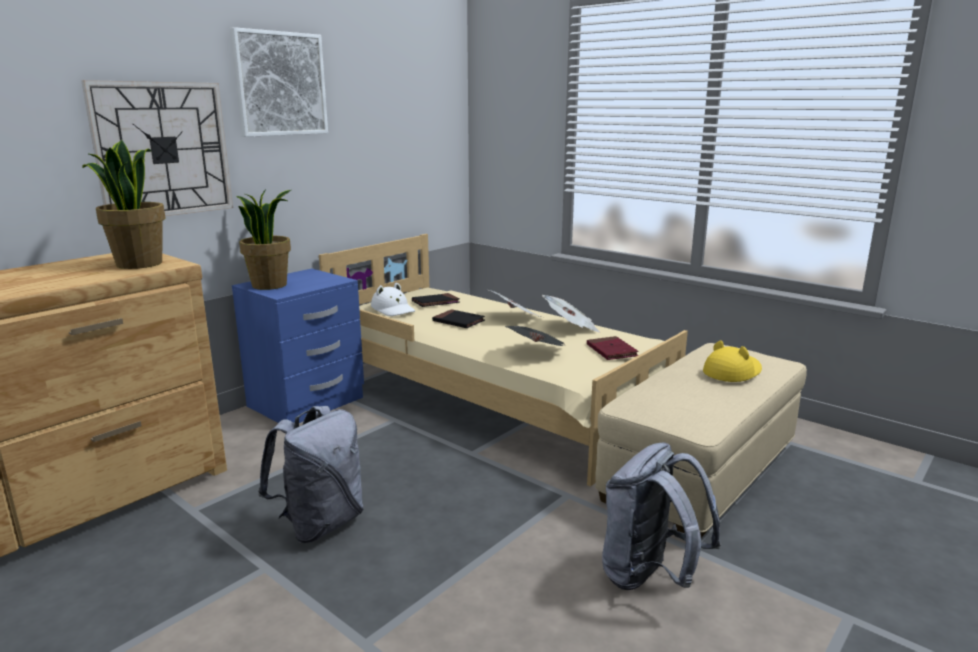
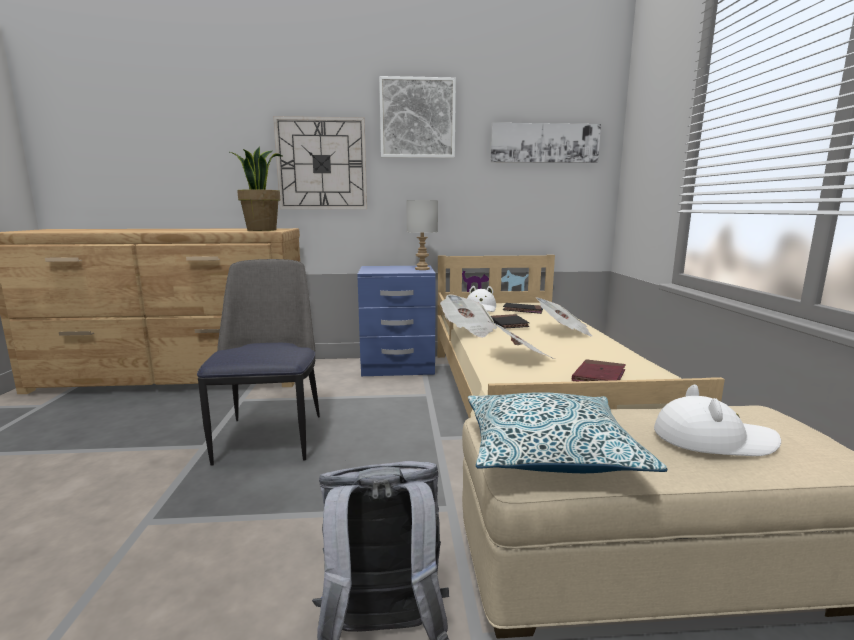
camera: 45 degrees right, 5 degrees down
potted plant [236,189,291,290] -> none
grey backpack [258,406,364,543] -> chair [197,259,320,466]
newspaper [542,295,600,332] -> newspaper moved to [440,294,497,338]
yellow hat [703,340,762,382] -> white hat [654,384,781,456]
none -> grey table lamp [406,200,438,270]
none -> pillow [468,392,667,473]
none -> picture [490,123,601,163]

